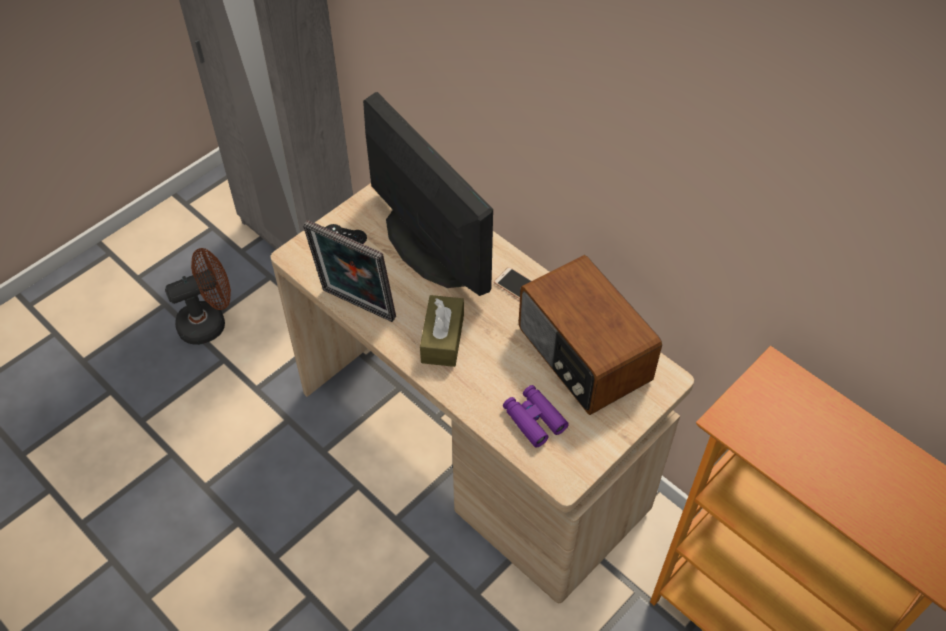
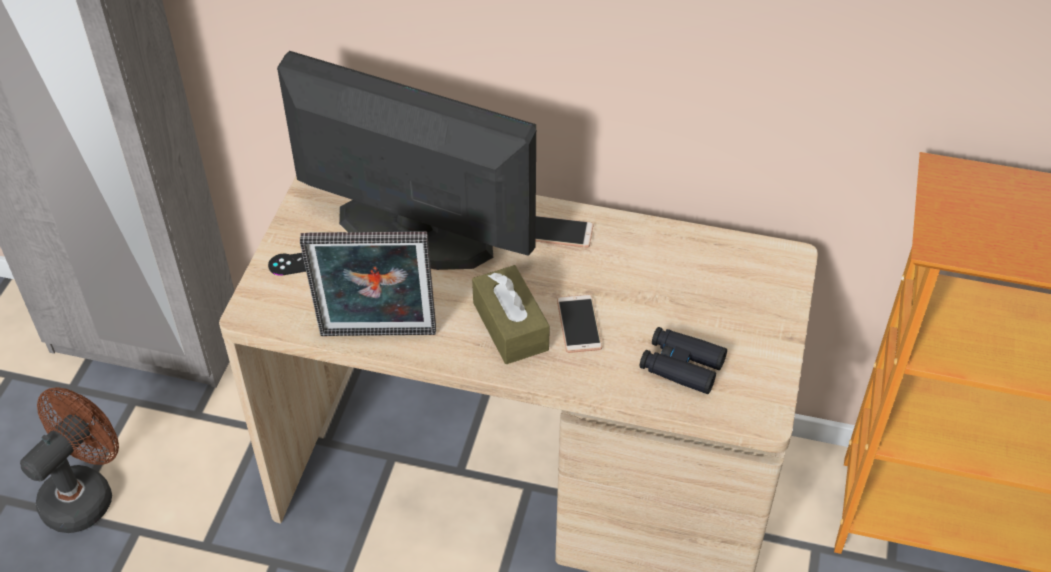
camera: 30 degrees left, 5 degrees down
purple binoculars [503,385,569,448] -> black binoculars [640,327,727,394]
radio [519,255,662,415] -> none
none -> phone [557,294,602,353]

